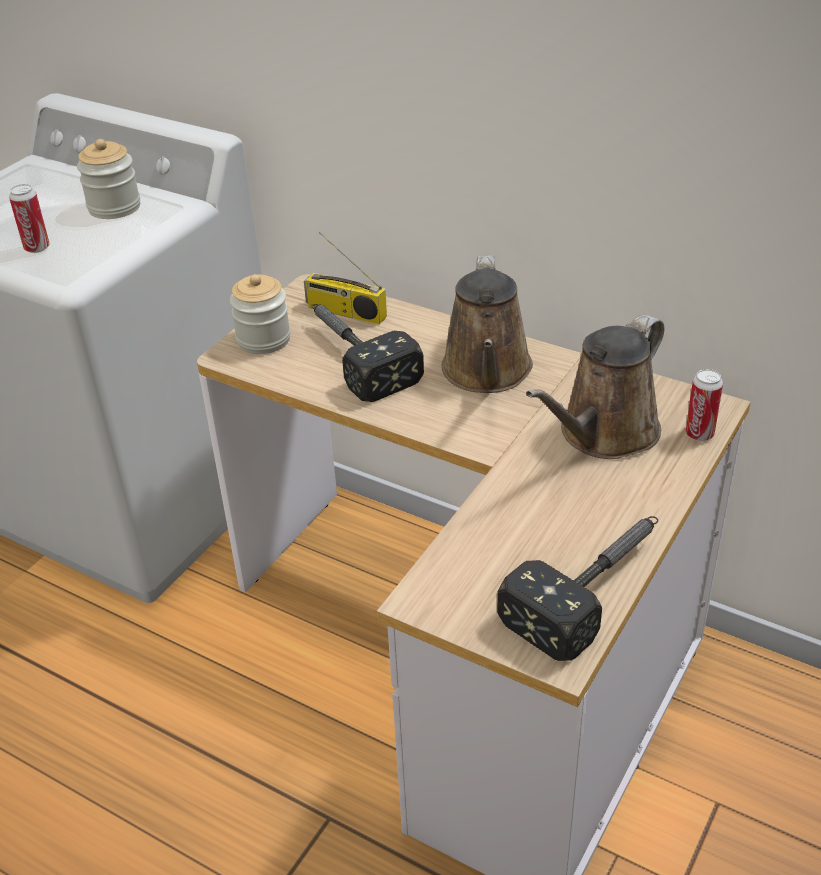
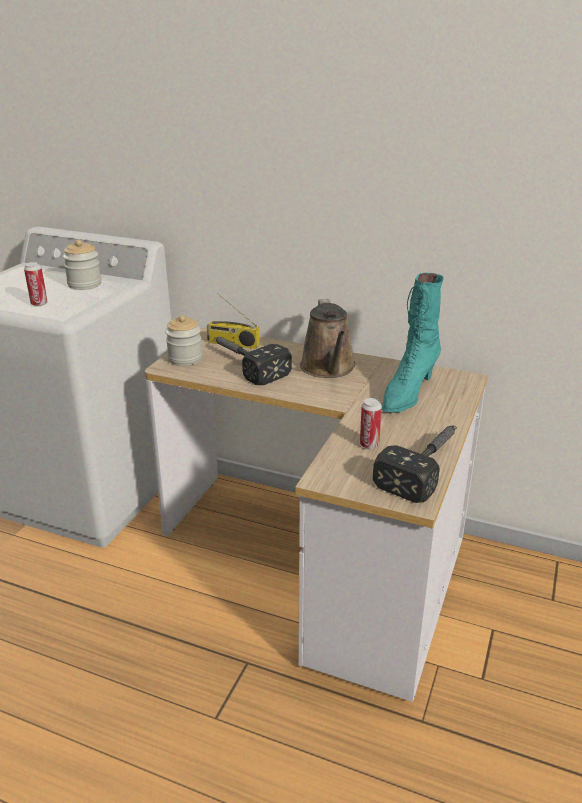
camera: 10 degrees left, 10 degrees down
brown watering can [526,315,664,459] -> turquoise boot [382,273,444,413]
can [685,369,723,441] -> can moved to [360,398,382,449]

